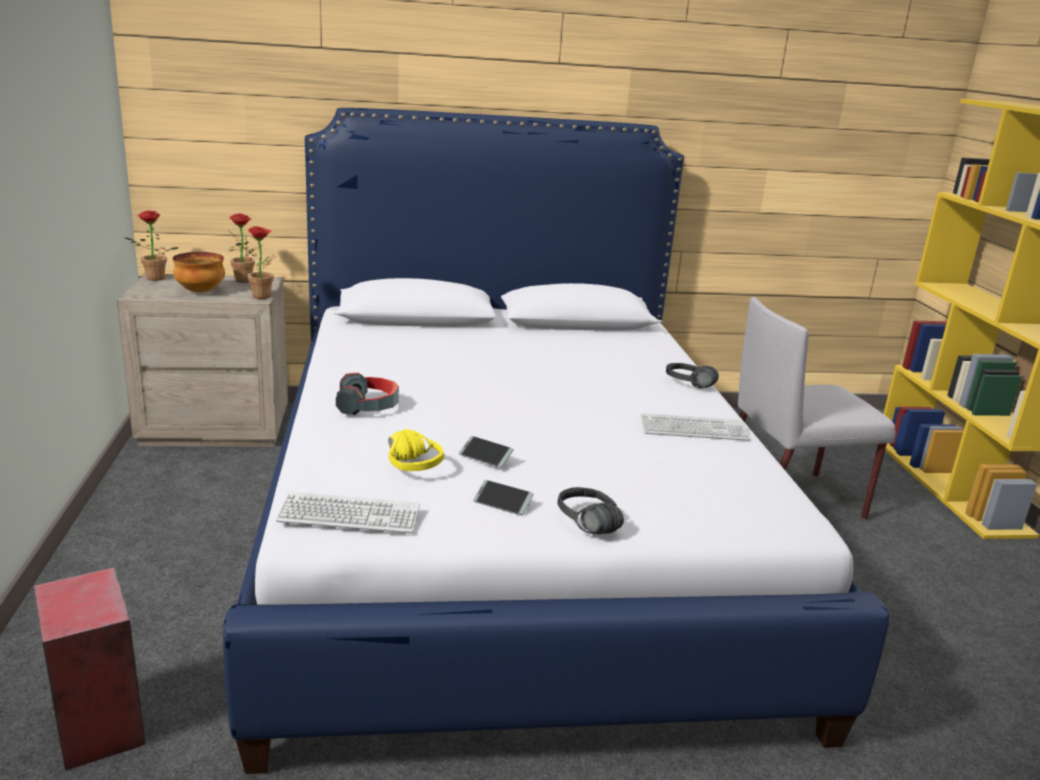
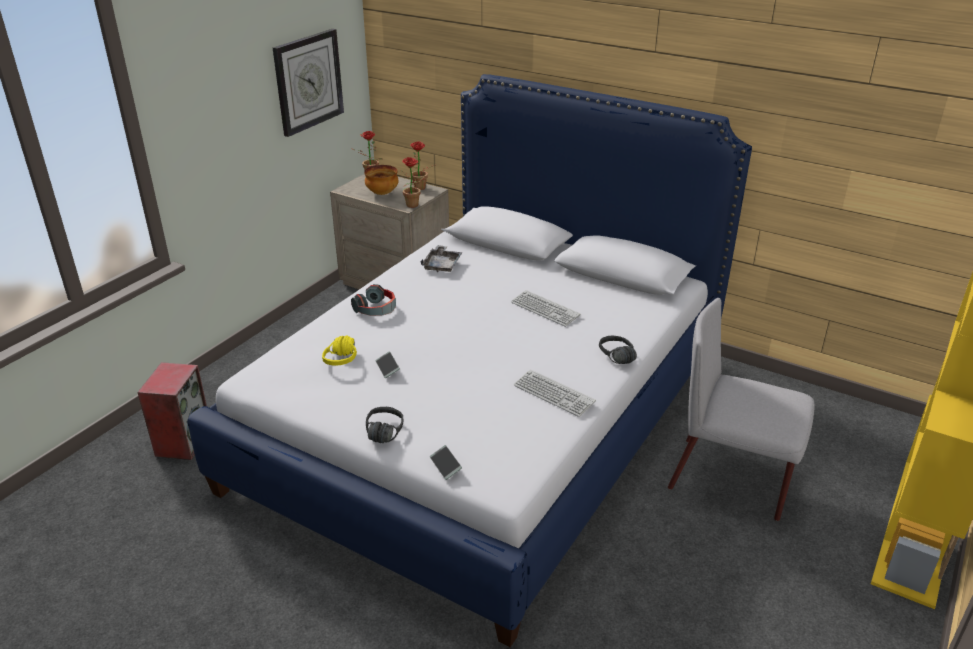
camera: 40 degrees right, 10 degrees up
keyboard [276,492,420,533] -> keyboard moved to [511,290,581,327]
phone [473,480,534,515] -> phone moved to [430,445,462,480]
none -> wall clock [273,29,344,137]
none -> grey tray [421,245,463,272]

